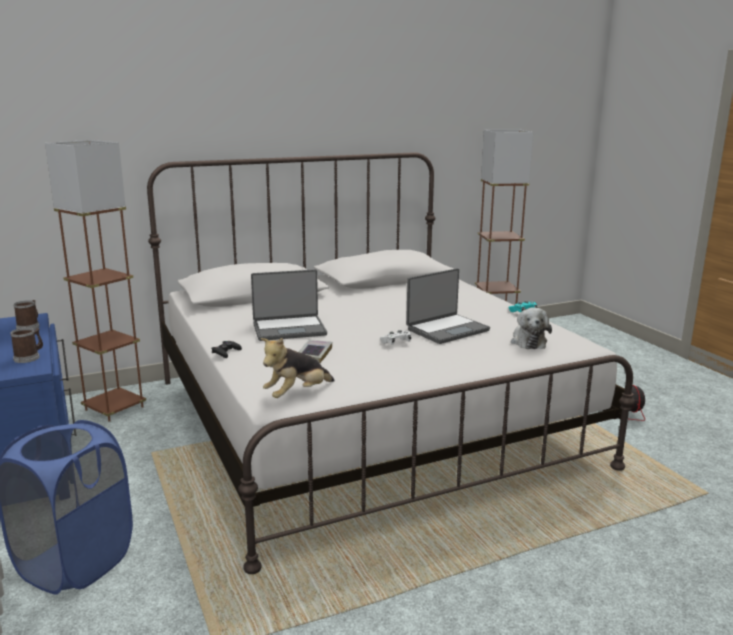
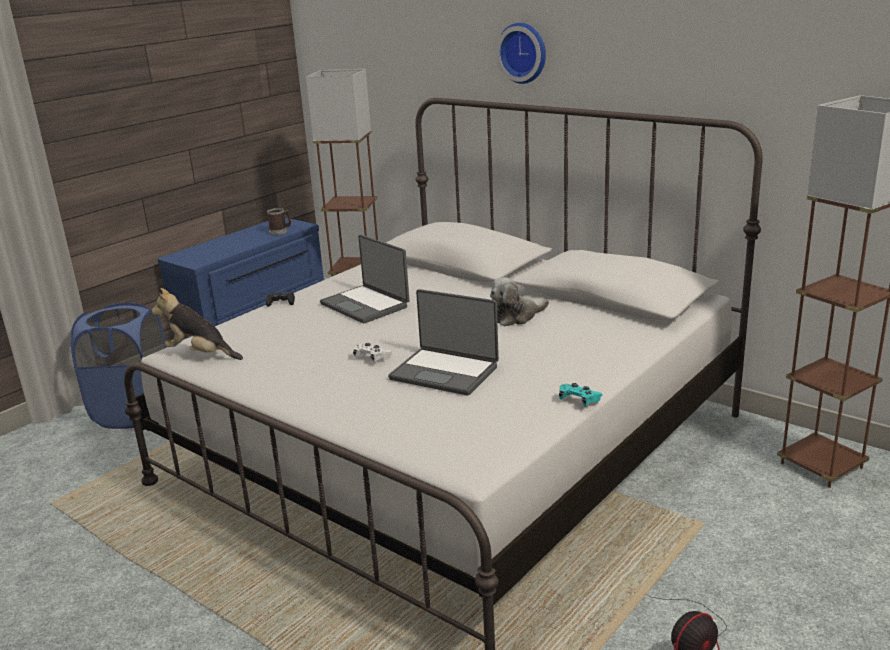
camera: 65 degrees right, 5 degrees up
mug [11,328,43,363] -> none
book [299,340,332,363] -> none
plush toy [511,307,552,349] -> plush toy moved to [490,278,549,327]
none -> wall clock [496,23,546,84]

